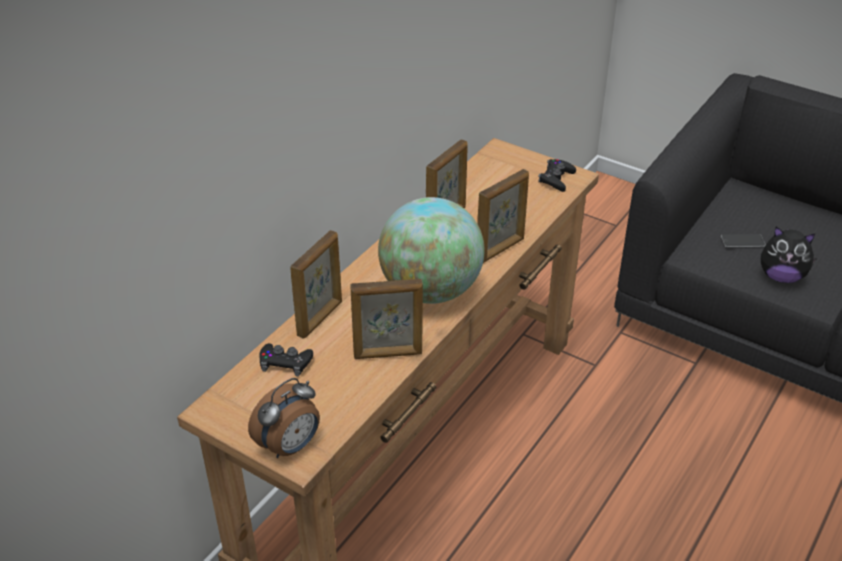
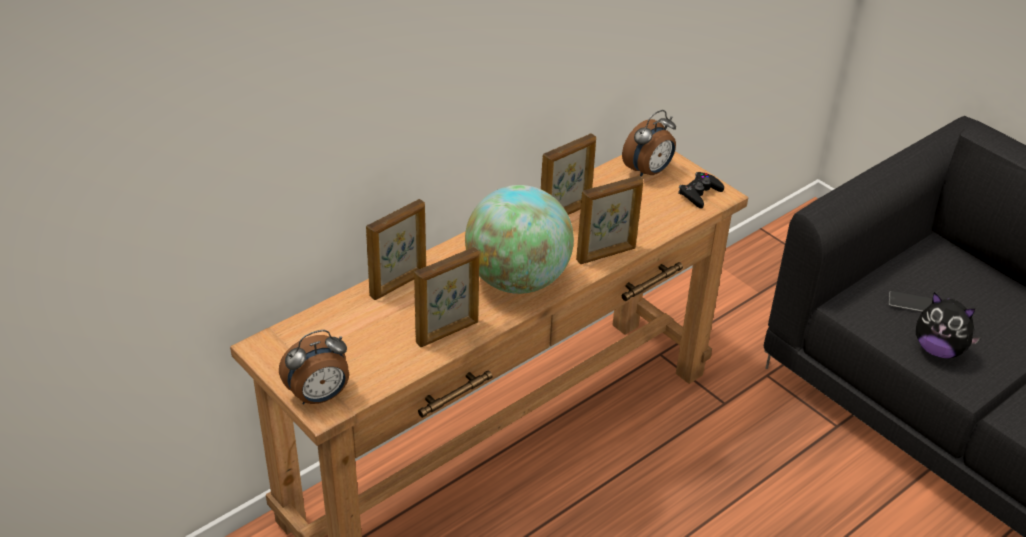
camera: 15 degrees right, 0 degrees up
black game controller [259,343,313,377] -> none
picture frame [350,279,423,359] -> picture frame turned 45 degrees counterclockwise [414,247,479,347]
none -> alarm clock [622,110,676,177]

